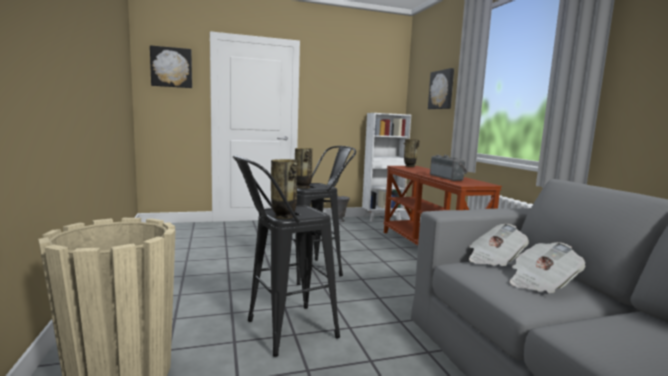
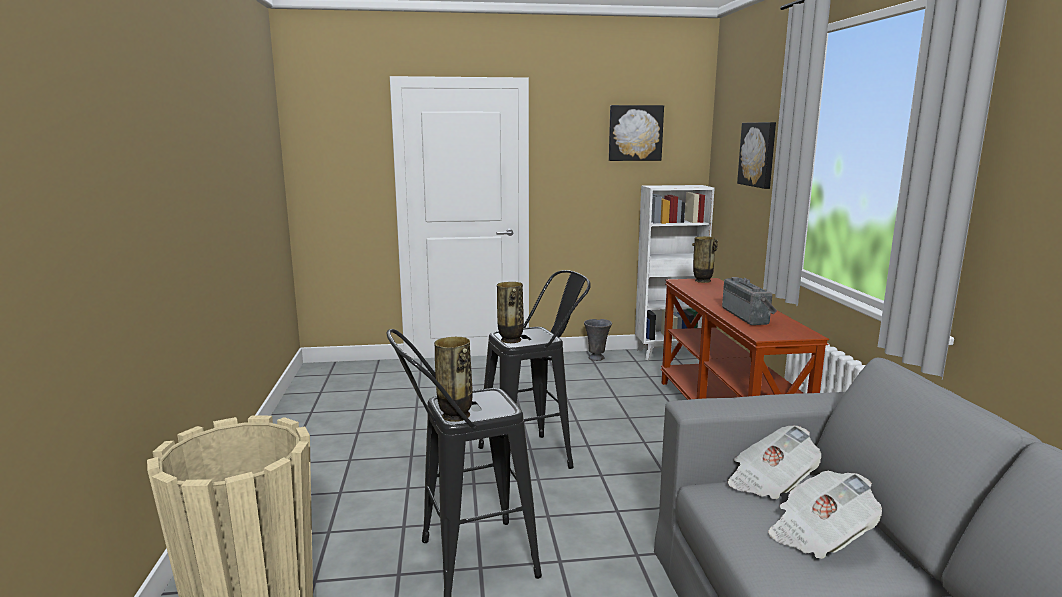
camera: 10 degrees right, 5 degrees up
picture [150,45,192,88] -> picture moved to [609,105,664,161]

